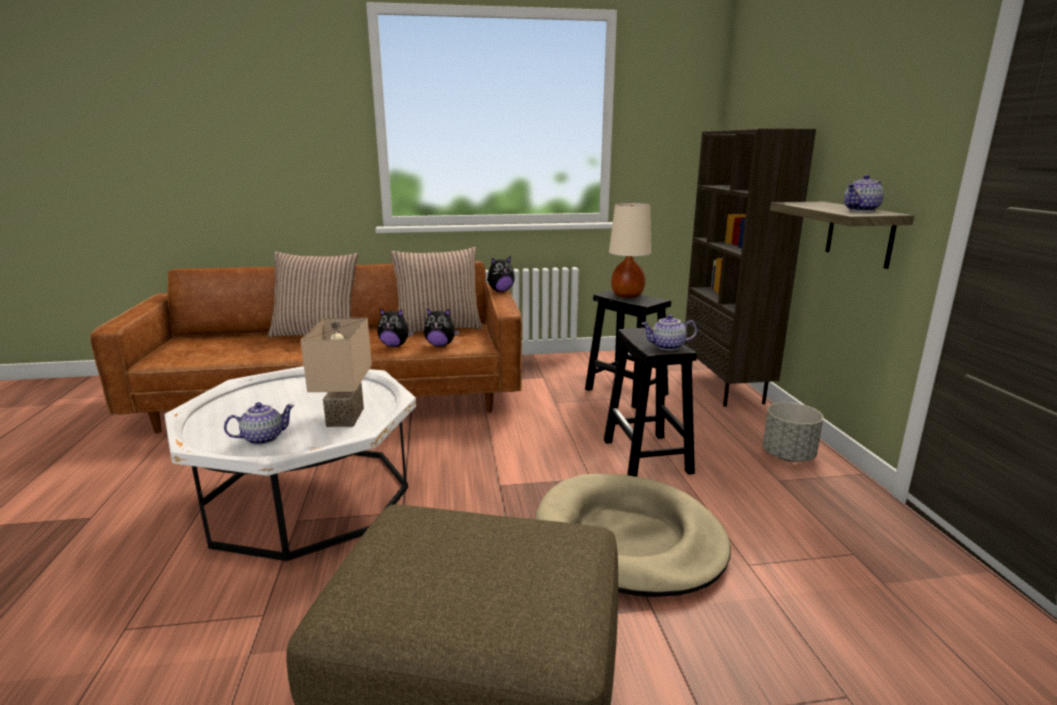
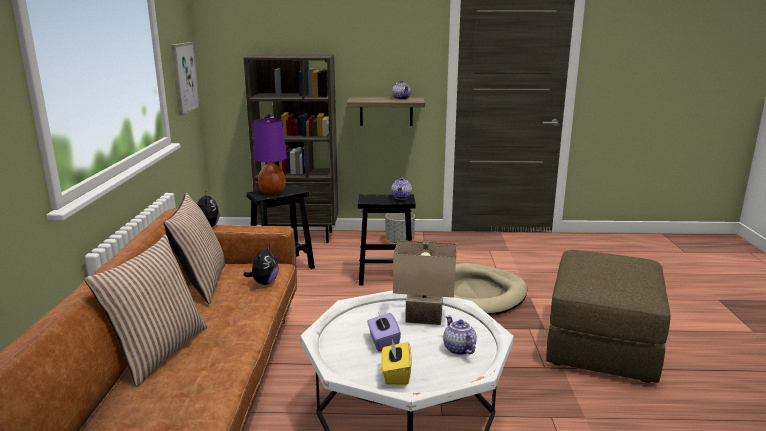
camera: 80 degrees left, 0 degrees up
plush toy [377,308,414,347] -> none
beige table lamp [609,203,651,298] -> purple table lamp [253,118,287,195]
none -> picture [171,42,200,116]
none -> purple tissue box [367,312,401,352]
none -> yellow tissue box [381,339,412,385]

